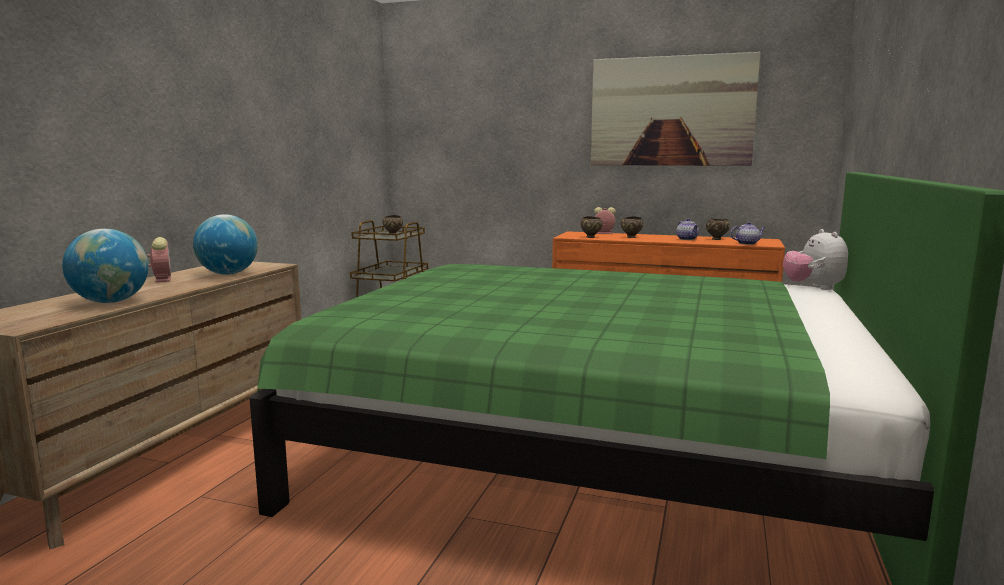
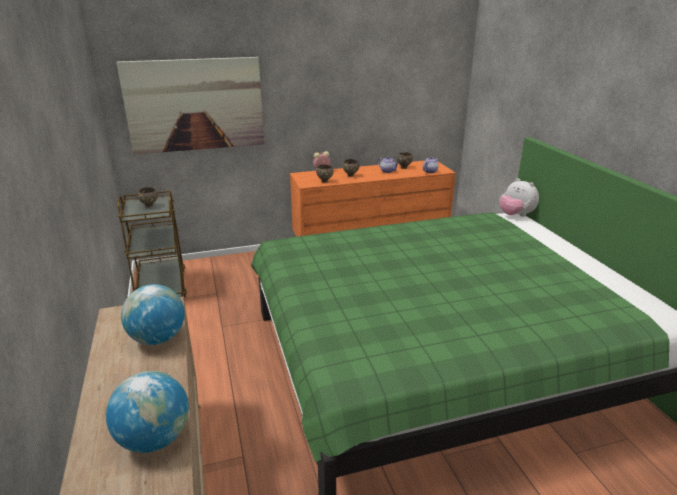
camera: 35 degrees left, 15 degrees up
alarm clock [147,237,171,282] -> none
picture [591,52,760,166] -> picture moved to [117,57,264,154]

